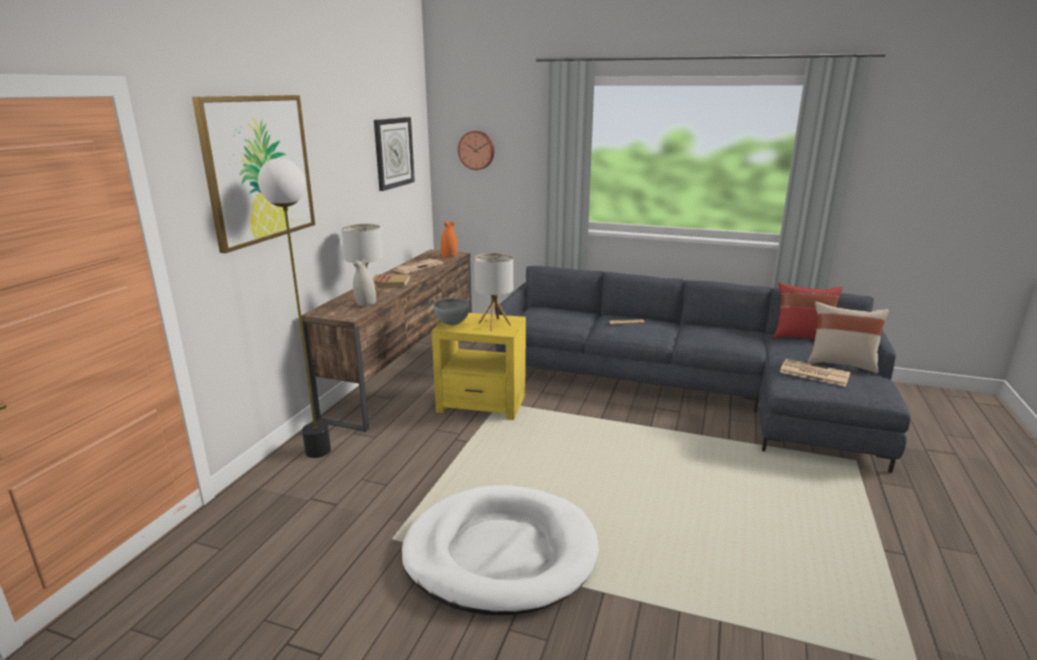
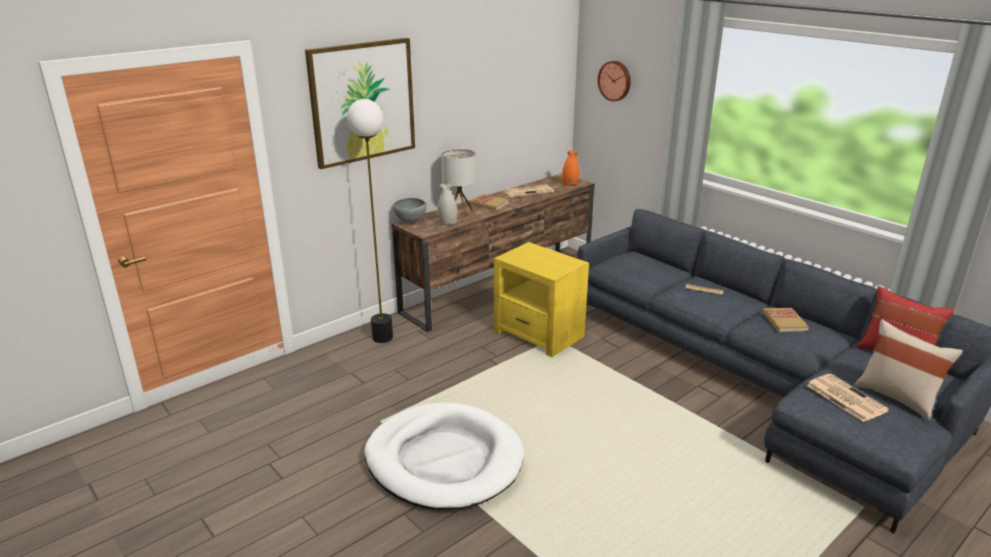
camera: 30 degrees right, 5 degrees up
wall clock [374,117,415,191] -> none
grey bowl [433,298,470,325] -> grey bowl moved to [393,198,427,223]
table lamp [474,253,513,331] -> none
none -> book [763,308,809,332]

